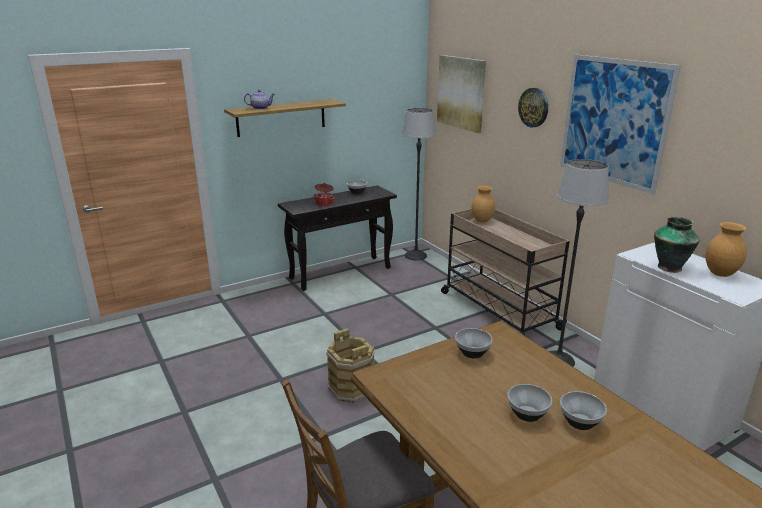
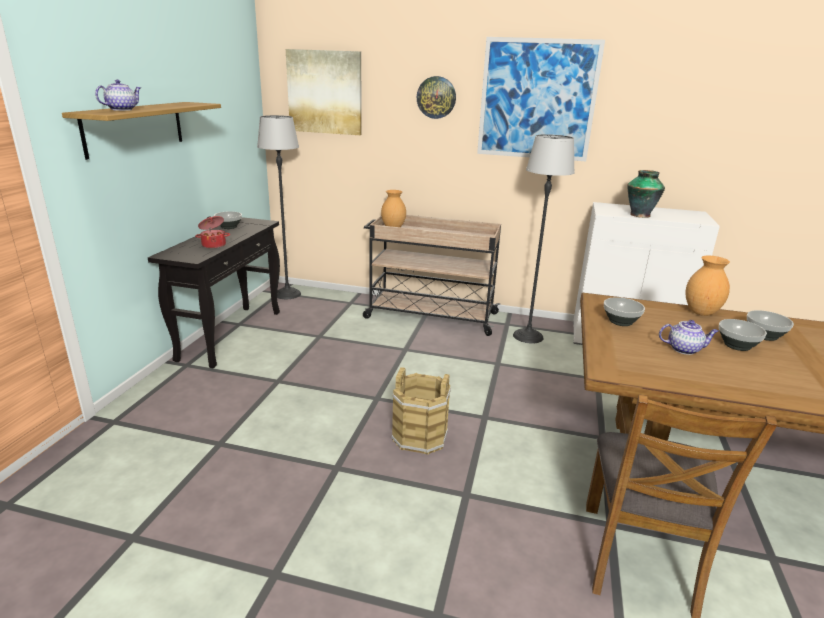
camera: 45 degrees left, 0 degrees up
brown vase [705,222,747,277] -> brown vase moved to [685,256,730,316]
none -> teapot [659,320,719,355]

